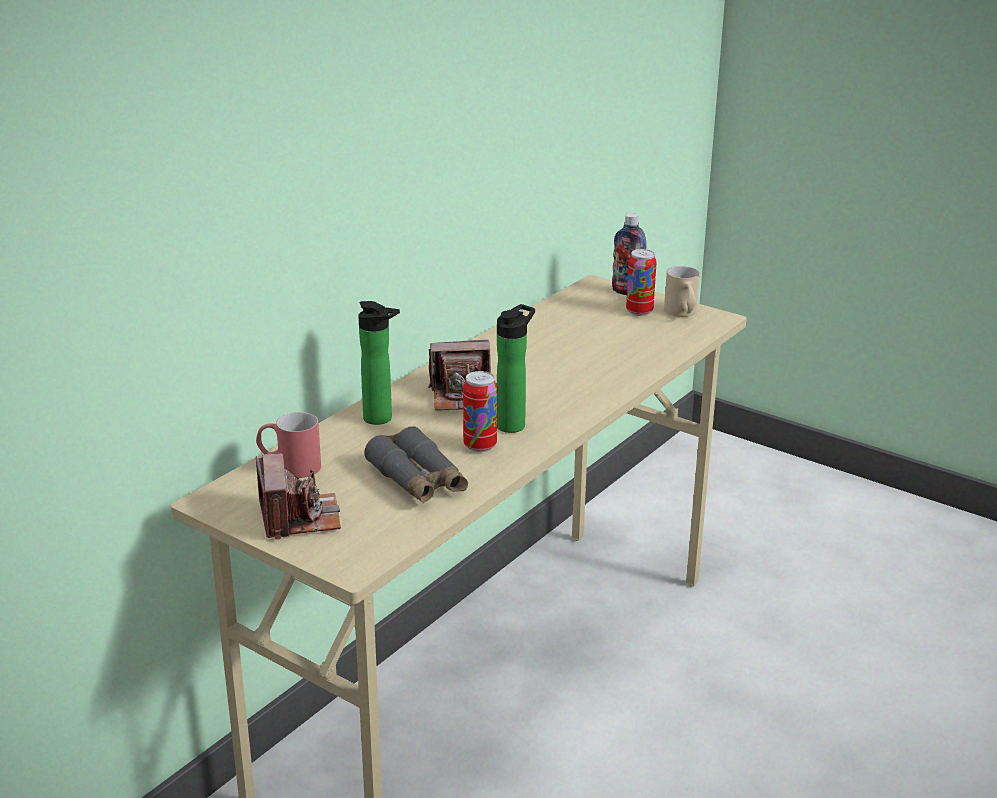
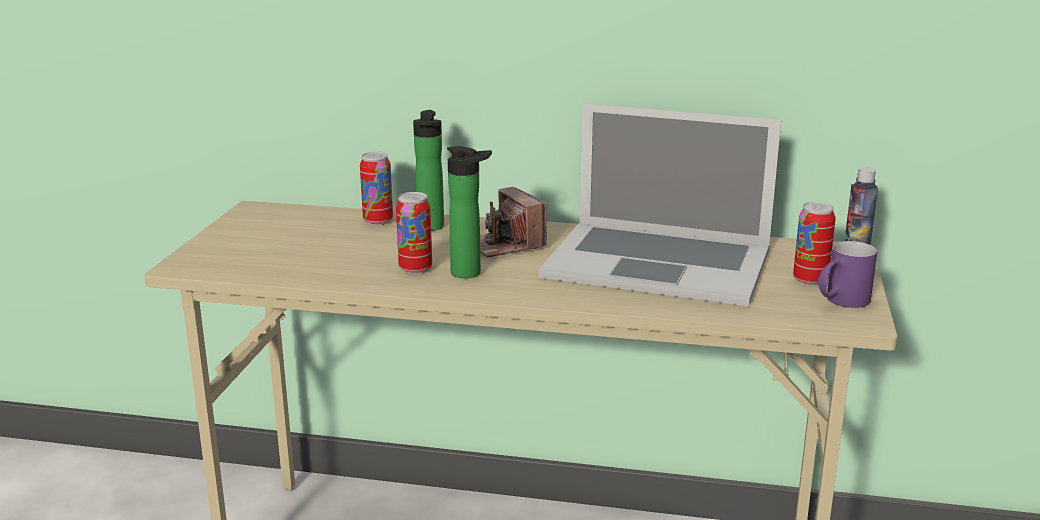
camera: 65 degrees right, 5 degrees down
red mug [256,412,321,478] -> none
camera [256,453,341,540] -> none
grey binoculars [364,426,468,503] -> none
beige mug [664,266,700,317] -> purple mug [818,241,877,308]
none -> can [360,152,393,225]
none -> laptop [539,103,781,307]

